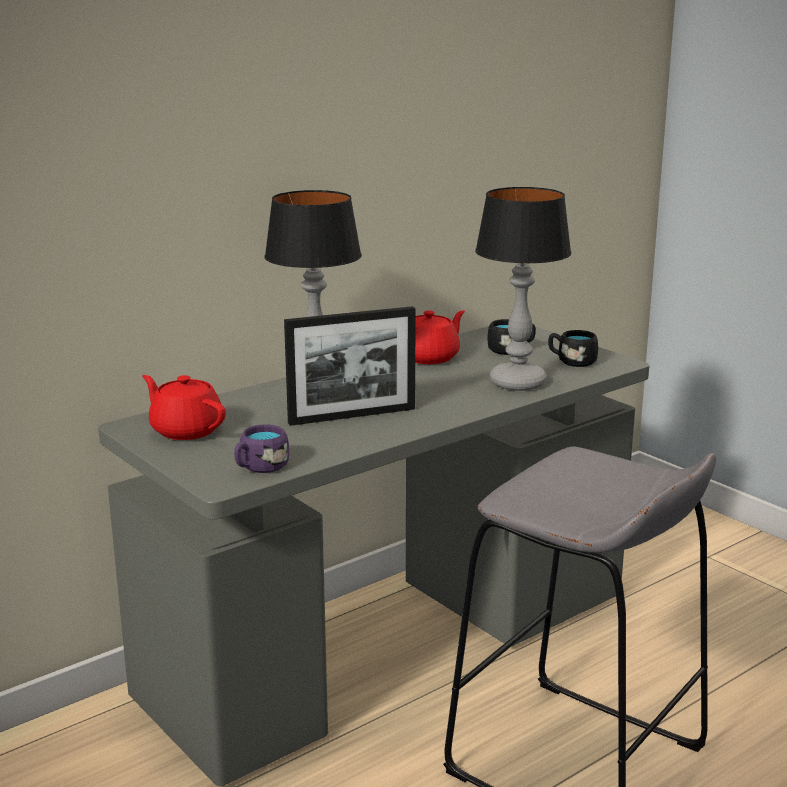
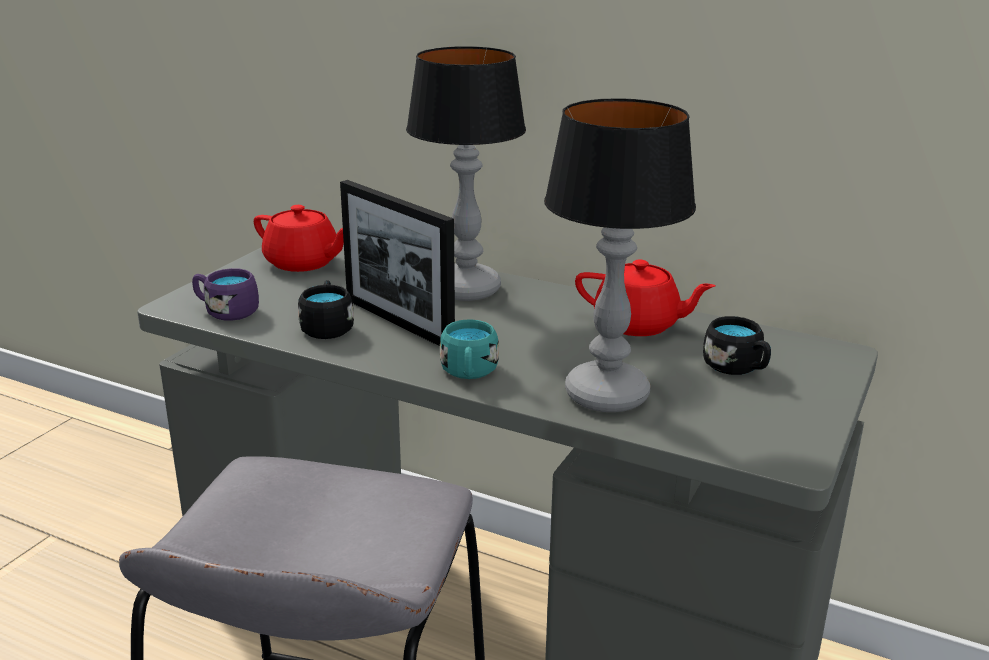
camera: 65 degrees right, 5 degrees up
red teapot [142,375,226,440] -> red teapot turned 105 degrees clockwise [254,205,344,272]
black mug [548,330,598,367] -> black mug moved to [298,280,354,339]
none -> turquoise mug [440,319,499,379]

